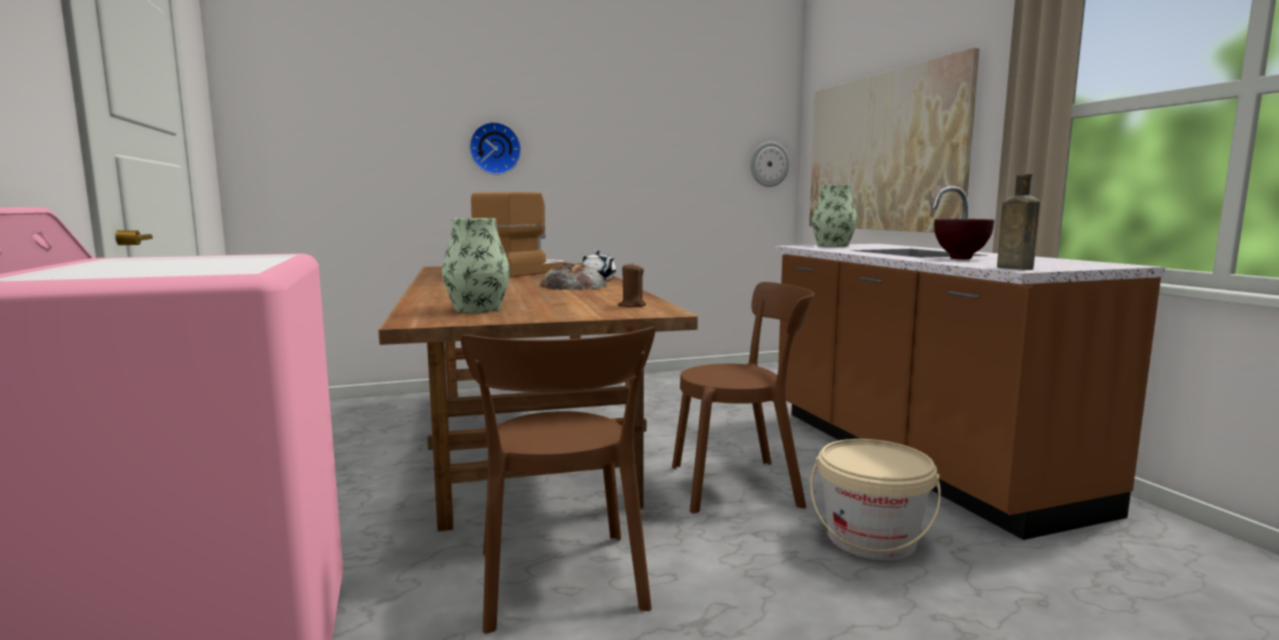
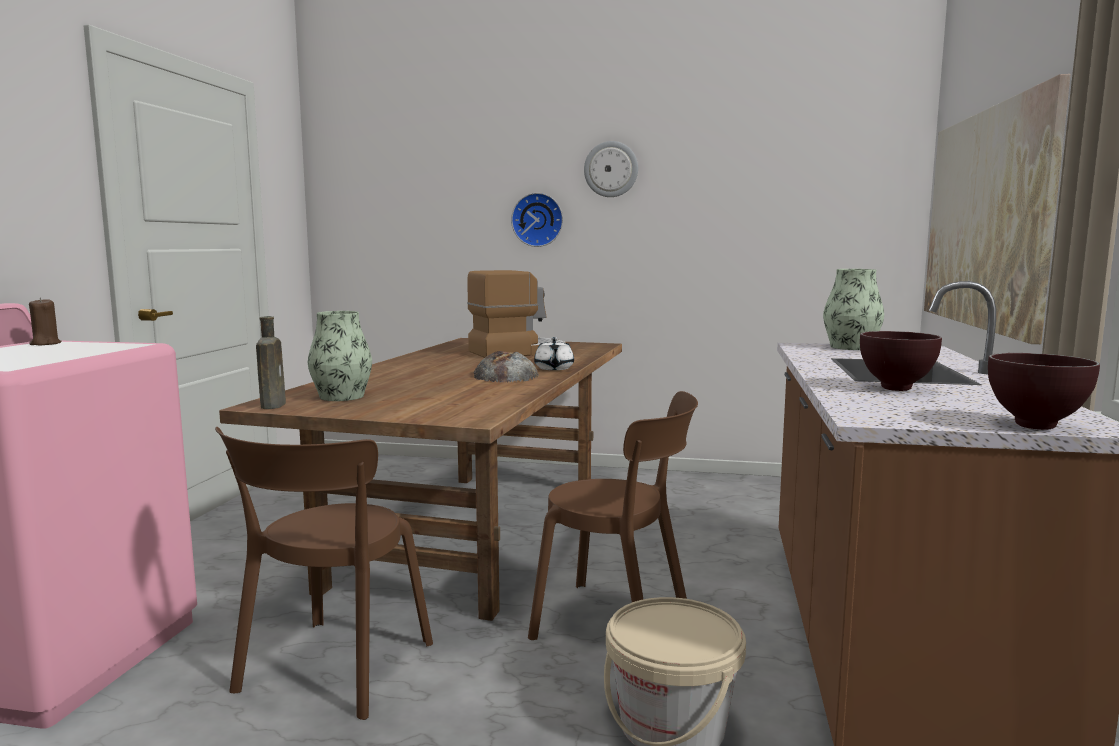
camera: 30 degrees right, 0 degrees up
brown candle [618,262,646,307] -> brown candle moved to [29,297,62,345]
wall clock [750,141,790,187] -> wall clock moved to [584,141,638,197]
brown bottle [997,174,1040,270] -> brown bottle moved to [256,316,286,409]
none -> brown bowl [988,353,1100,430]

